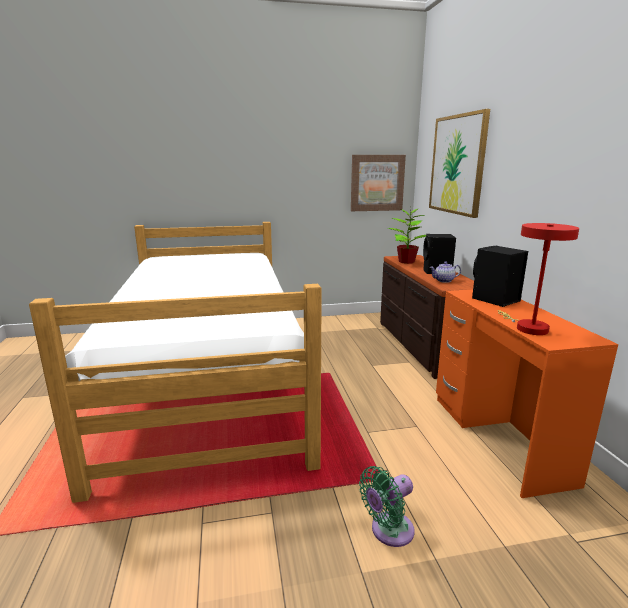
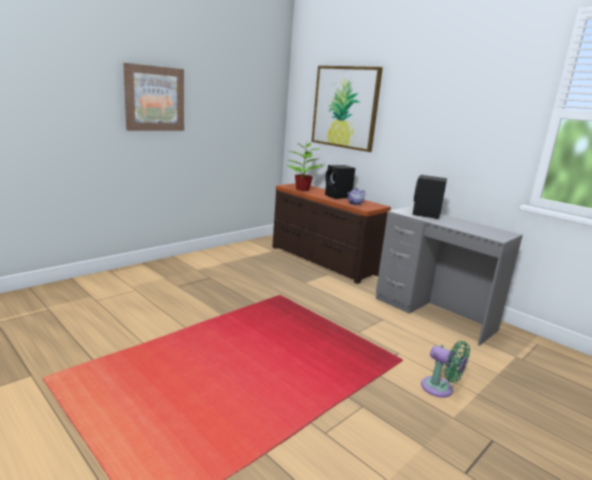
camera: 35 degrees left, 0 degrees up
bed [29,222,322,503] -> none
picture [351,155,406,211] -> picture moved to [123,63,184,131]
green fan [359,466,415,547] -> green fan turned 75 degrees counterclockwise [421,341,470,398]
orange desk [436,289,618,498] -> grey desk [376,206,523,346]
red table lamp [497,223,579,335] -> none

